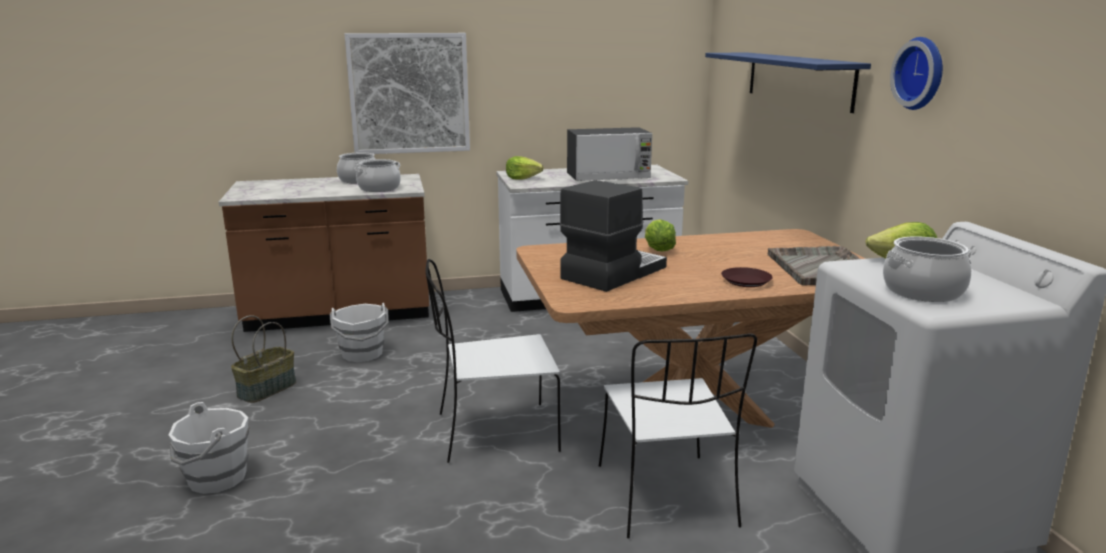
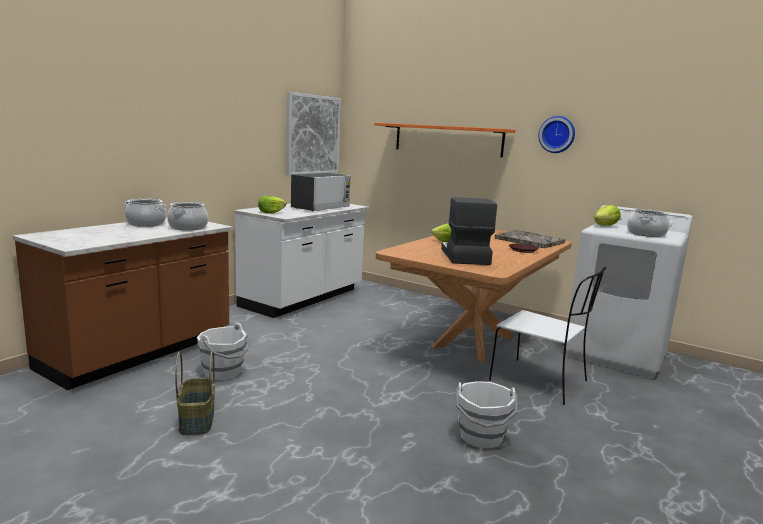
camera: 45 degrees left, 5 degrees down
white bucket [169,402,249,494] -> white bucket moved to [456,381,518,449]
picture [345,33,470,154] -> picture moved to [286,92,341,176]
white chair [426,259,561,463] -> none
blue shelf [705,52,871,113] -> orange shelf [375,123,516,157]

